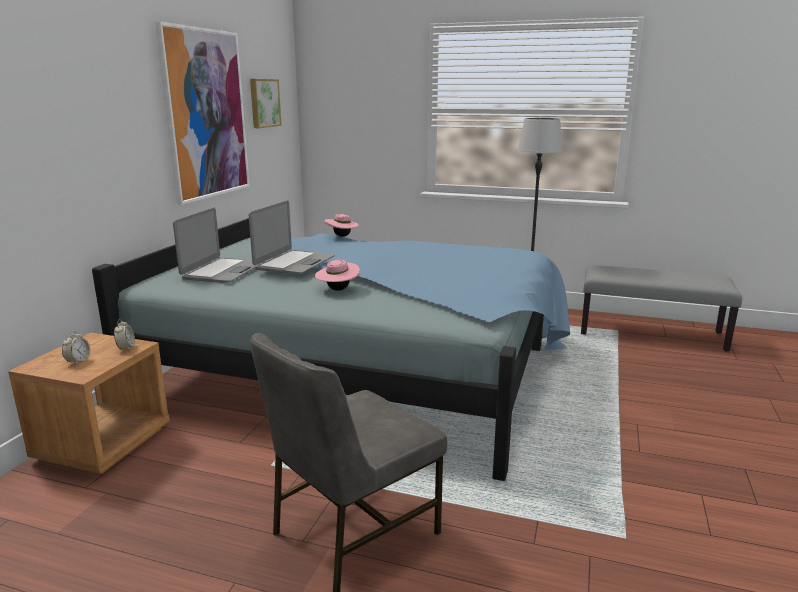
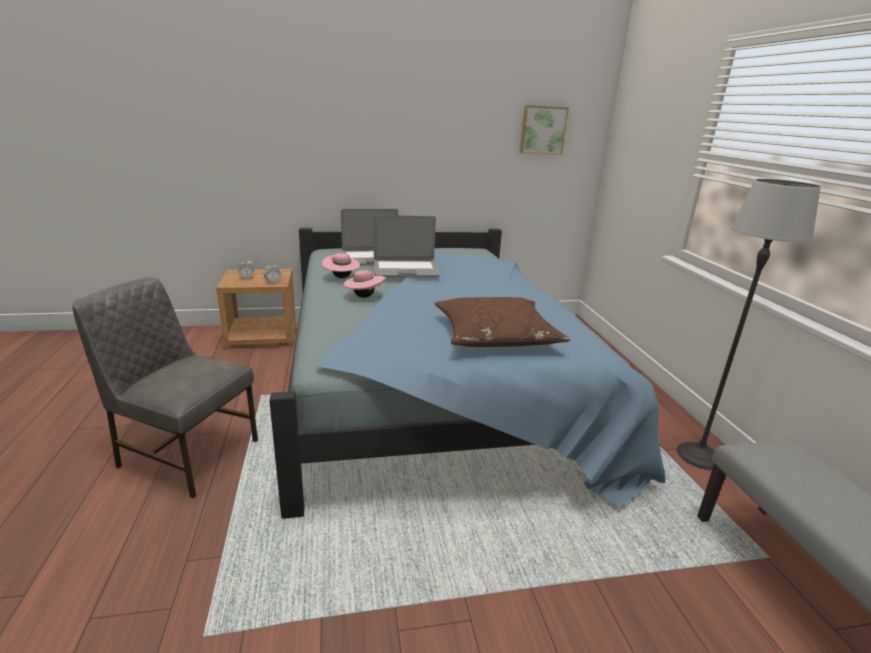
camera: 60 degrees right, 5 degrees up
picture [155,22,250,205] -> none
pink hat [325,214,359,237] -> pink hat moved to [322,253,360,278]
none -> brown pillow [435,297,570,347]

